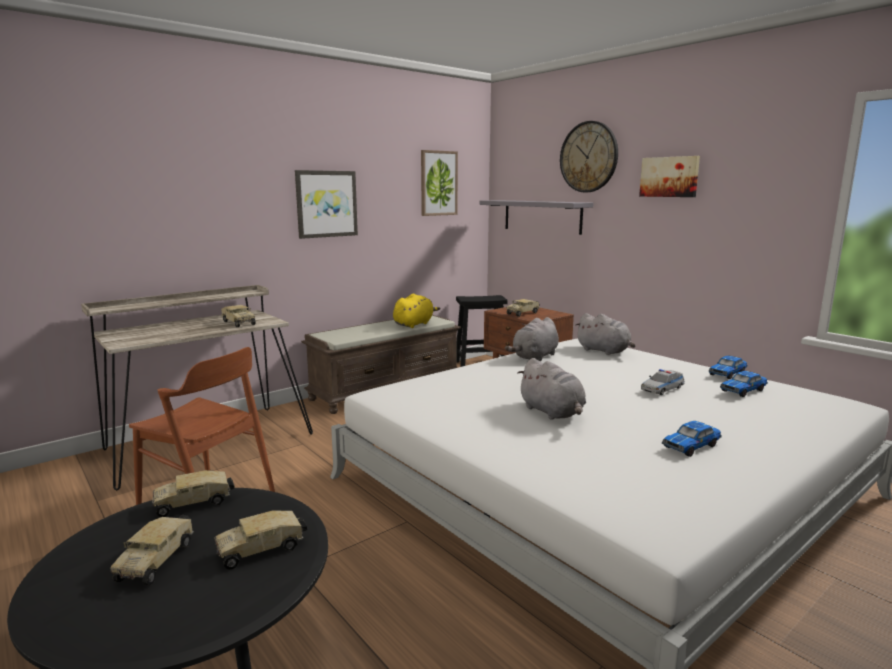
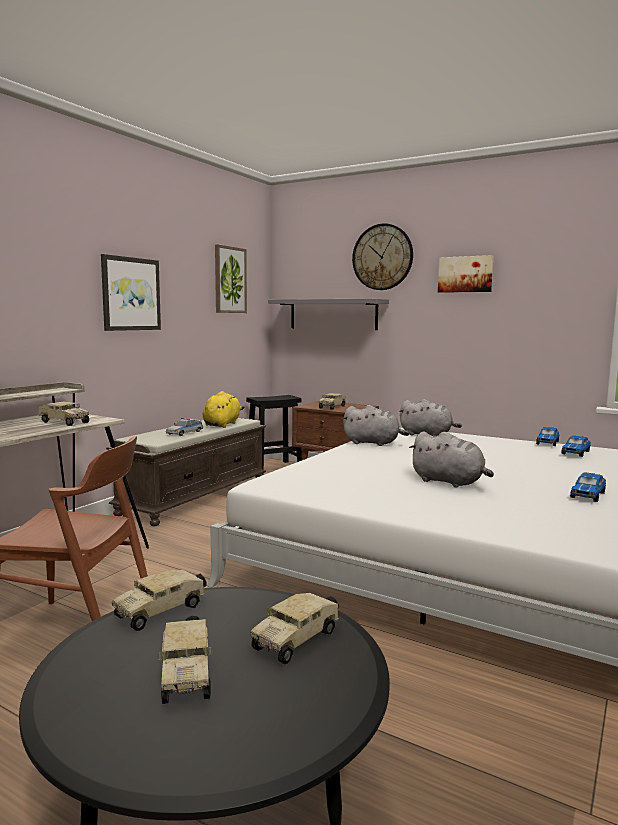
camera: 20 degrees left, 5 degrees down
grey plush toy [505,317,559,362] -> grey plush toy turned 90 degrees counterclockwise [342,405,409,446]
toy car [641,369,685,395] -> toy car moved to [166,418,203,436]

